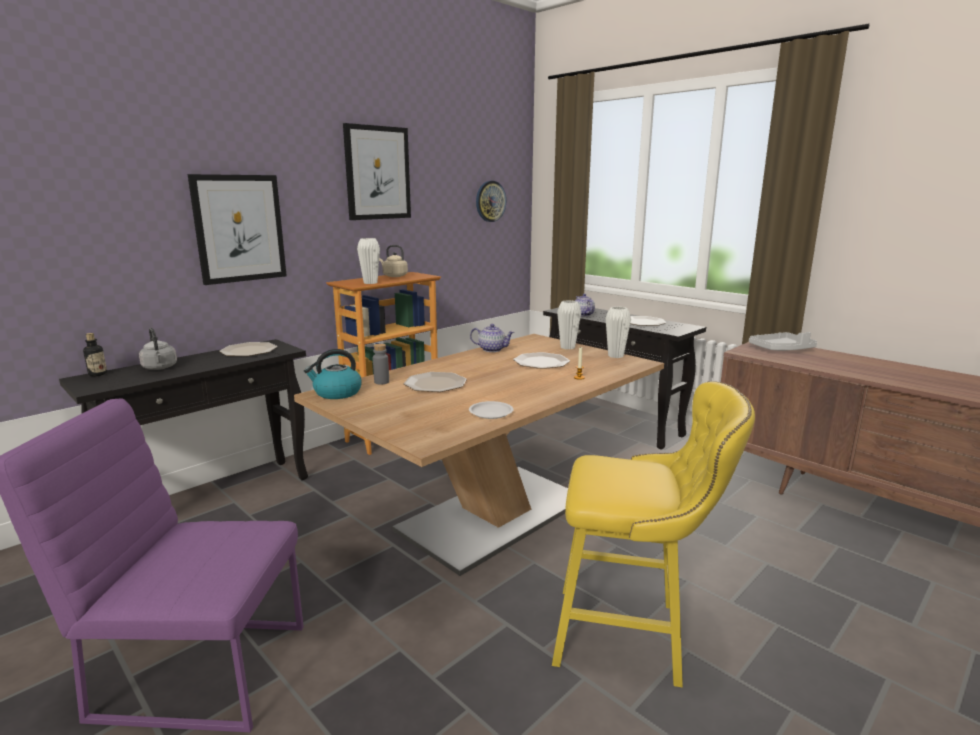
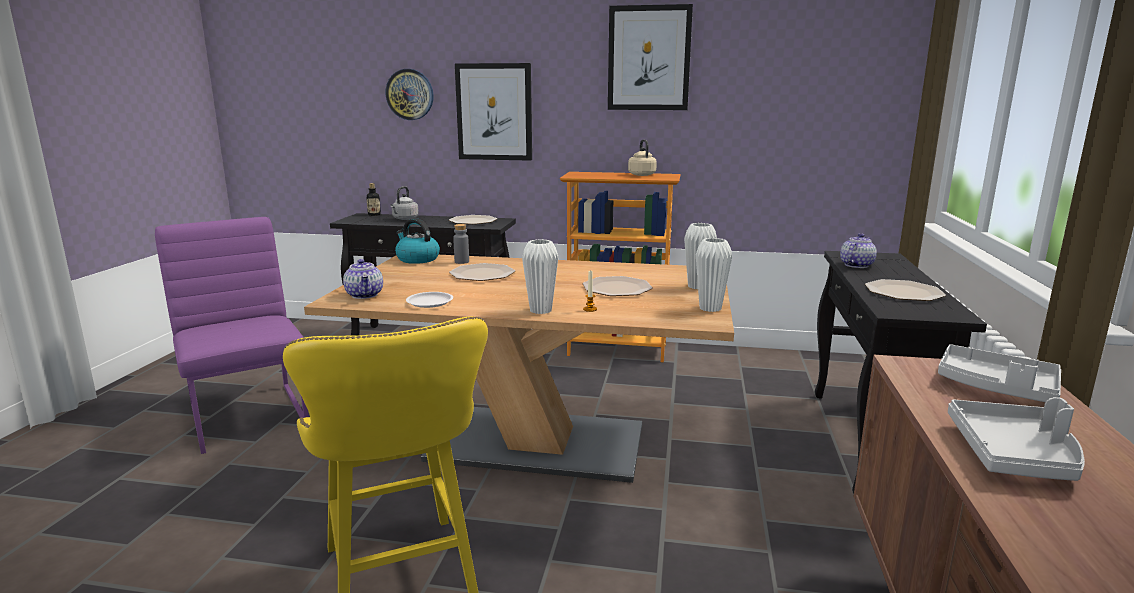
camera: 55 degrees right, 0 degrees up
white vase [357,238,380,284] -> white vase moved to [522,239,558,314]
teapot [470,324,514,352] -> teapot moved to [343,259,383,299]
wall clock [476,181,506,222] -> wall clock moved to [385,69,434,120]
none -> grey tray [948,397,1085,481]

